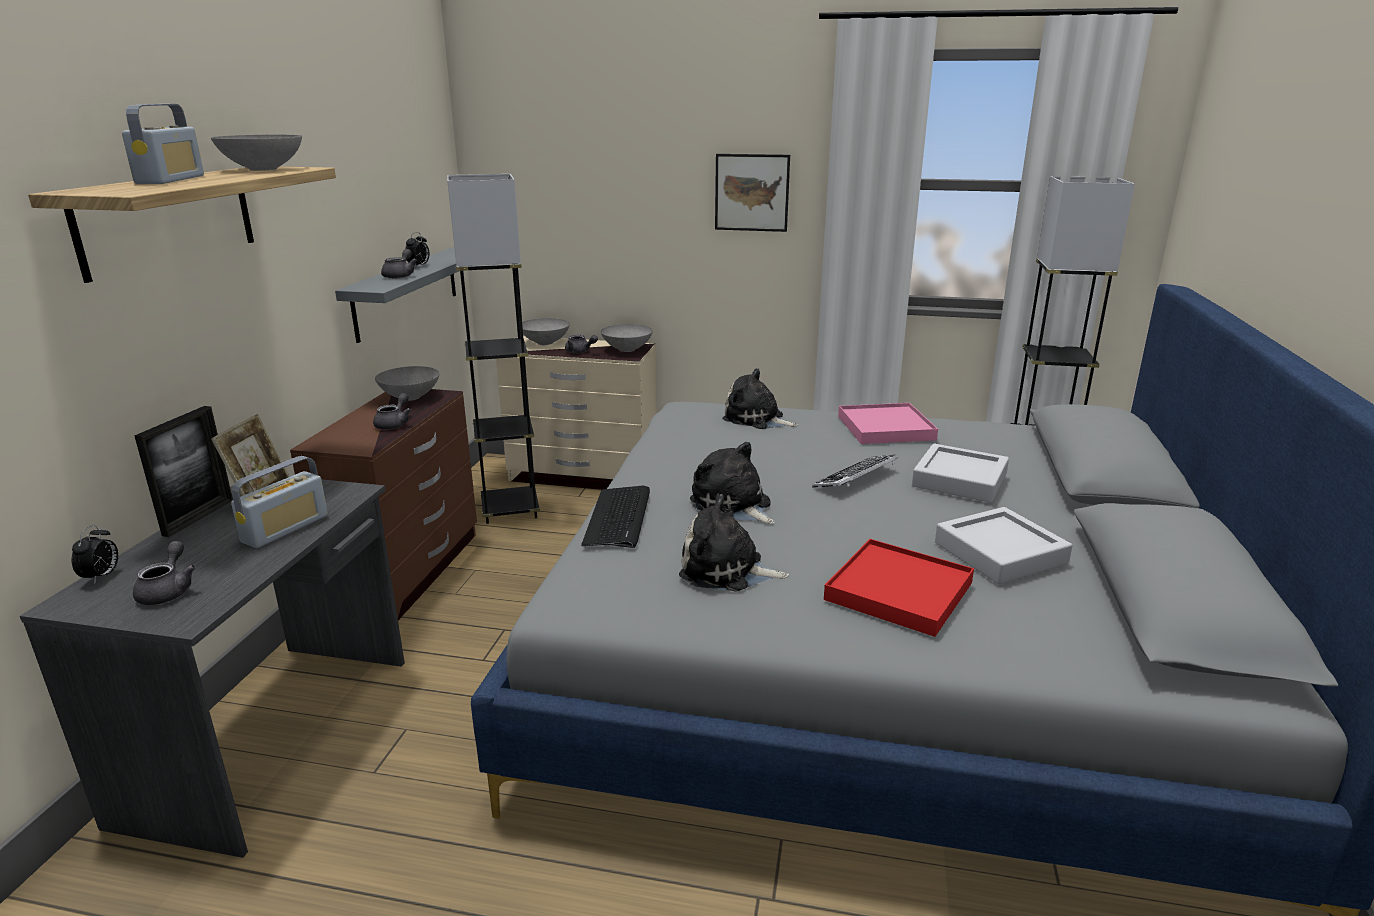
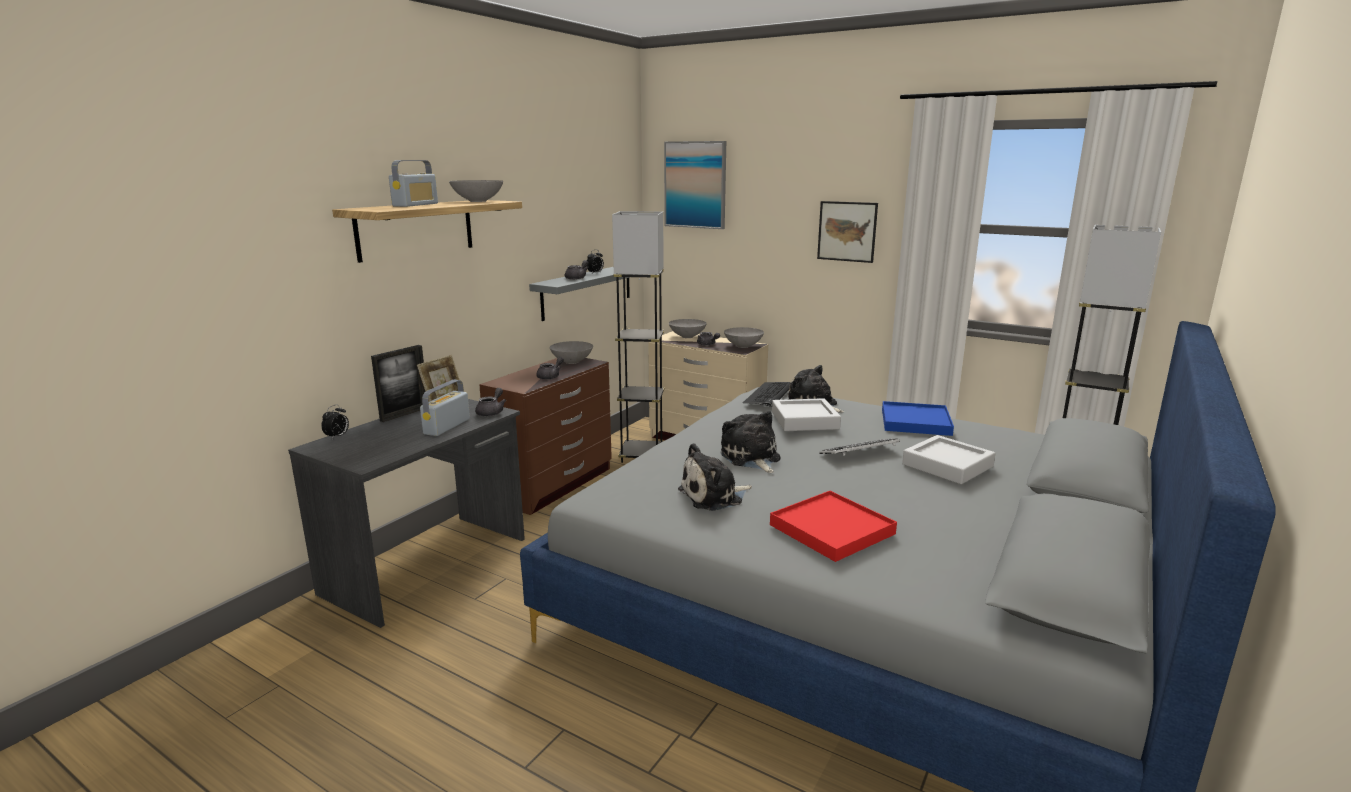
camera: 20 degrees right, 5 degrees down
grey teapot [133,541,196,605] -> grey teapot moved to [475,388,506,416]
radio [231,456,328,548] -> radio turned 150 degrees clockwise [420,379,470,436]
keyboard [581,486,650,548] -> keyboard moved to [743,382,791,407]
plush toy [679,494,789,592] -> plush toy turned 60 degrees counterclockwise [678,443,752,511]
pink tray [838,403,938,444] -> blue tray [882,401,954,436]
grey tray [935,507,1072,585] -> grey tray moved to [772,398,841,431]
none -> picture [664,141,726,229]

